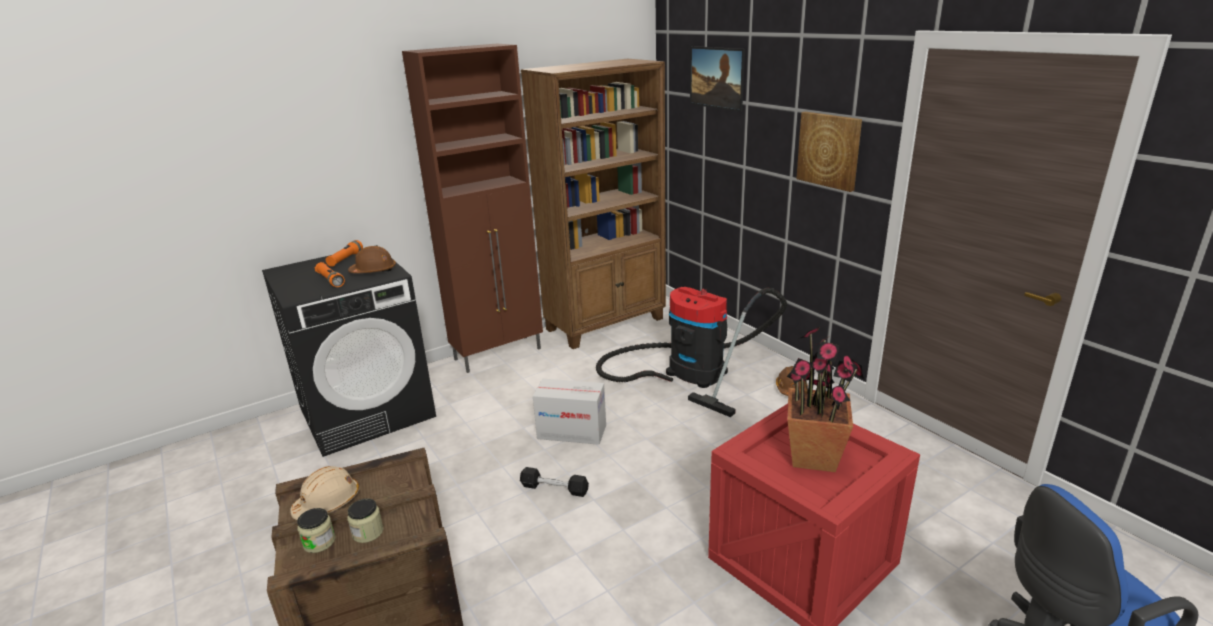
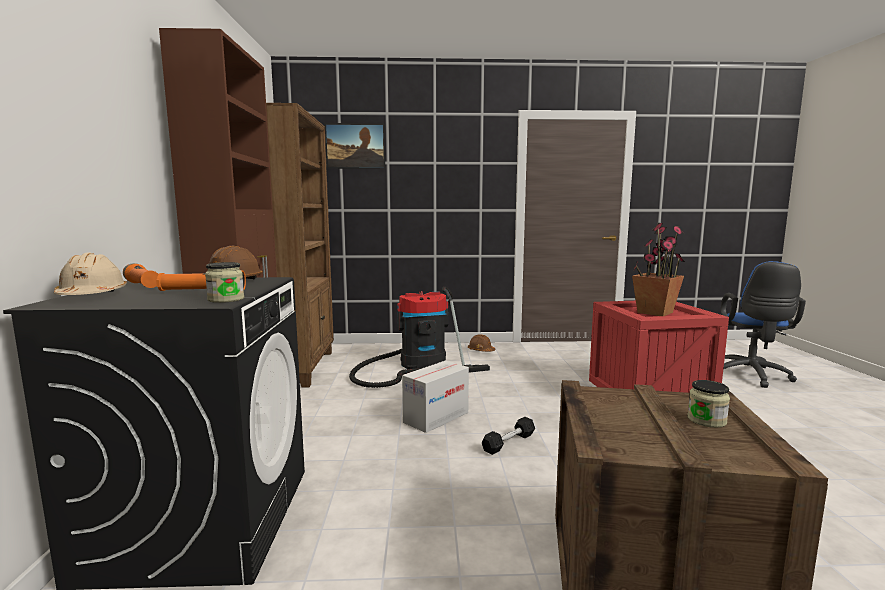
camera: 60 degrees left, 15 degrees down
beige hard hat [290,466,360,520] -> beige hard hat moved to [54,252,127,295]
jar [297,508,335,553] -> jar moved to [205,262,244,303]
picture [796,112,862,192] -> none

